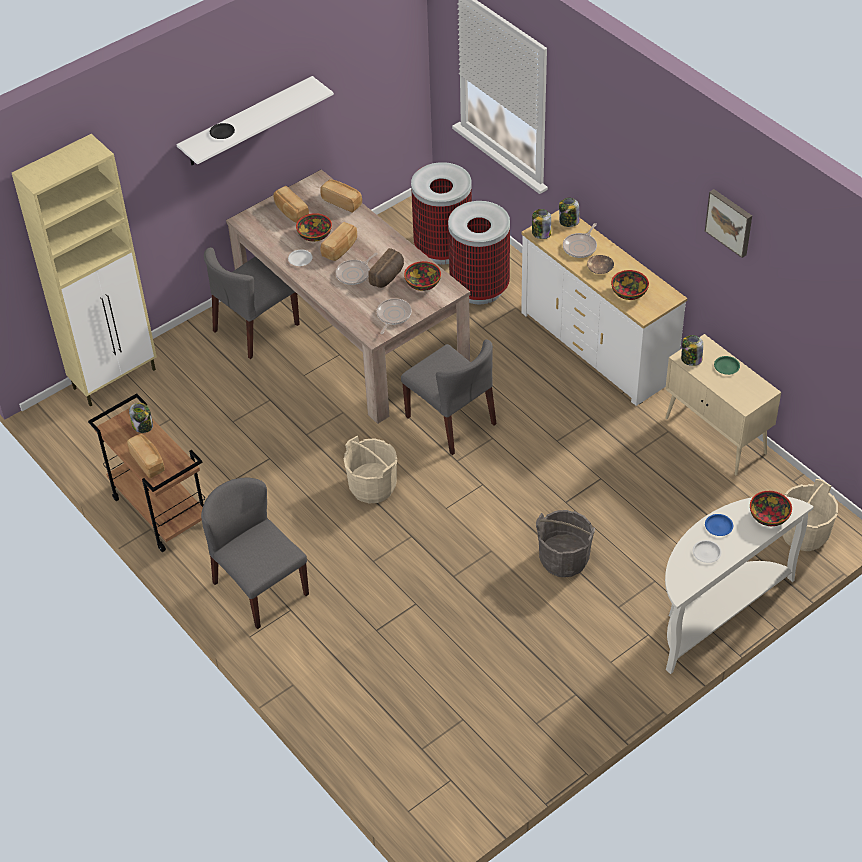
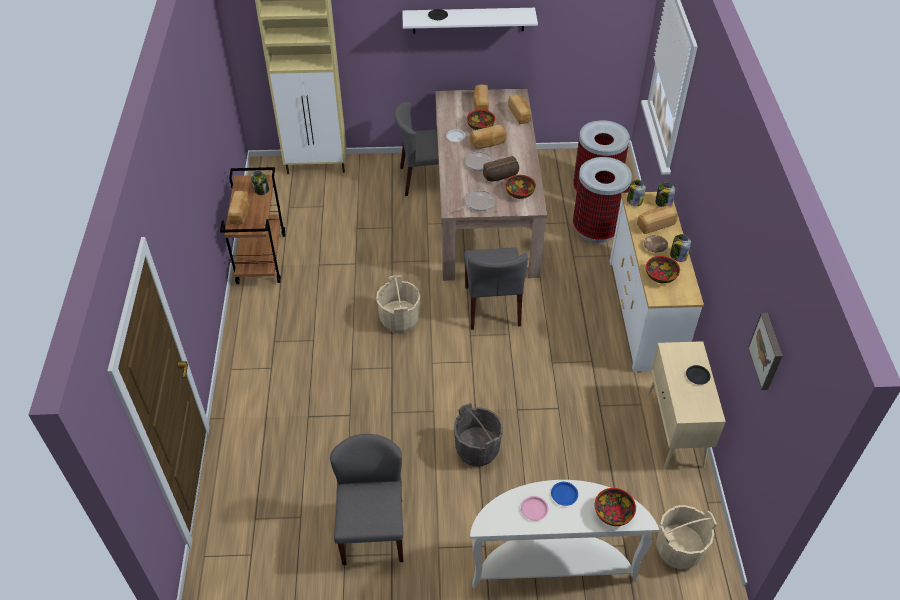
camera: 35 degrees right, 0 degrees up
grey chair [201,478,309,629] -> grey chair moved to [330,434,403,565]
frying pan [563,223,597,258] -> bread [637,206,678,234]
jar [681,335,703,366] -> jar moved to [670,234,691,262]
white plate [693,540,721,563] -> pink plate [521,496,549,521]
picture [705,189,752,258] -> picture moved to [748,313,783,390]
green plate [714,356,740,375] -> black plate [686,365,710,385]

